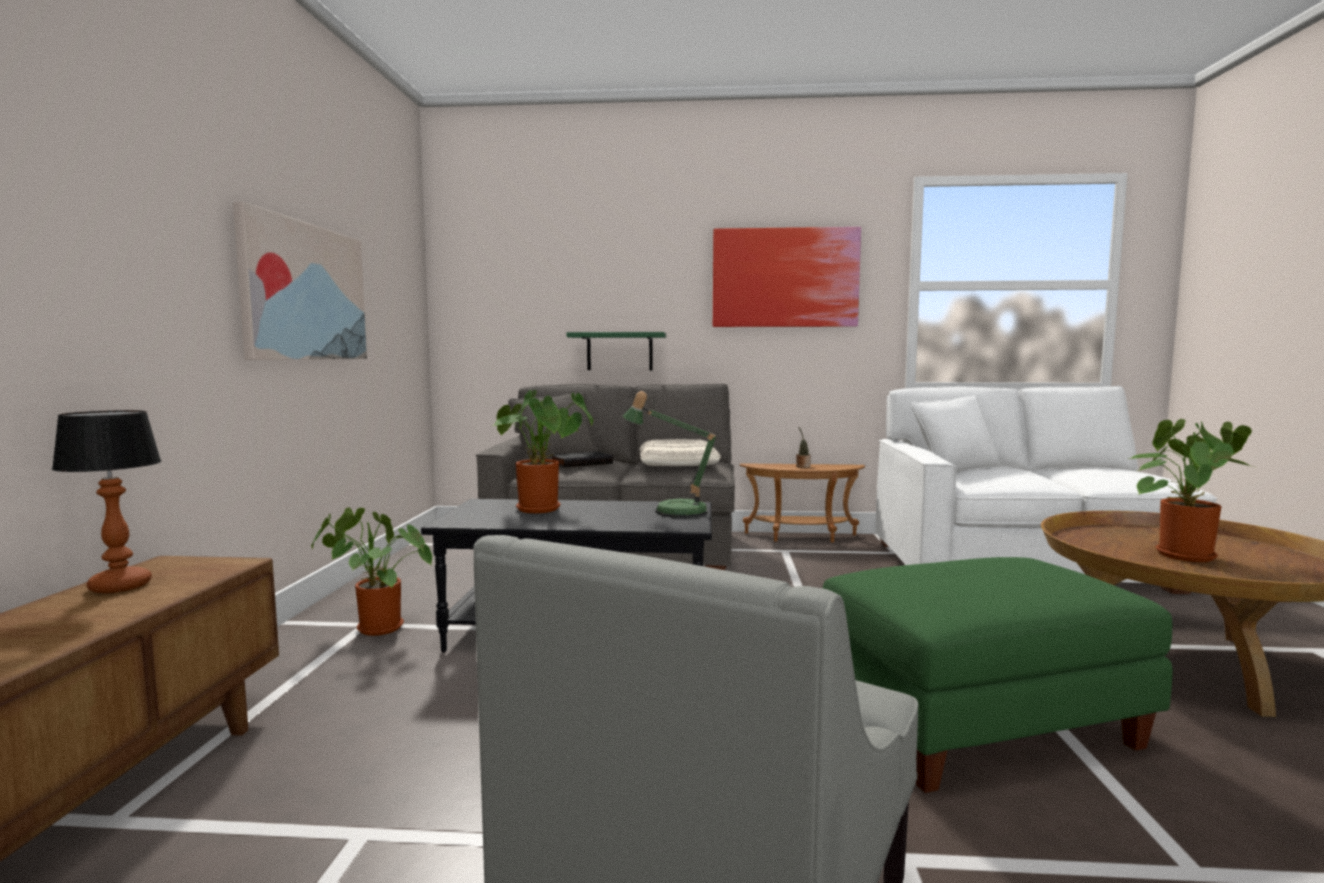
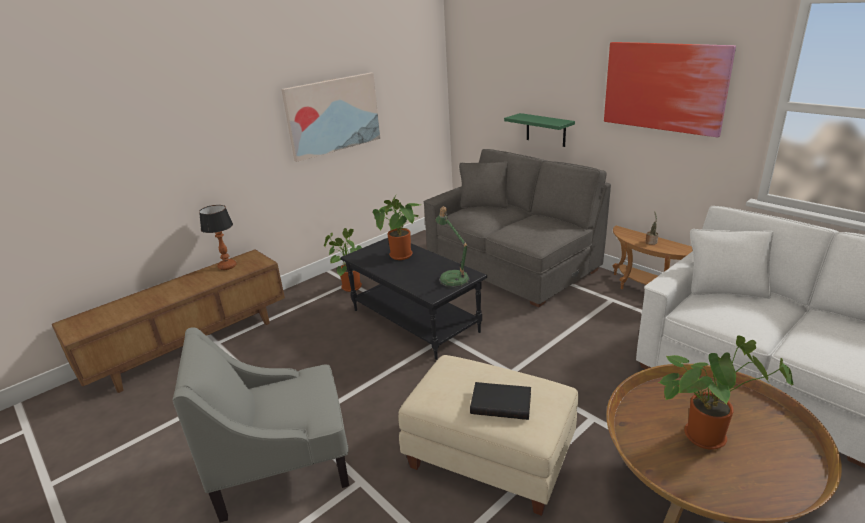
camera: 45 degrees right, 20 degrees up
black book [552,451,613,468] -> black book moved to [470,382,531,420]
beige pillow [640,439,721,466] -> none
green ottoman [823,557,1173,793] -> beige ottoman [398,355,578,516]

